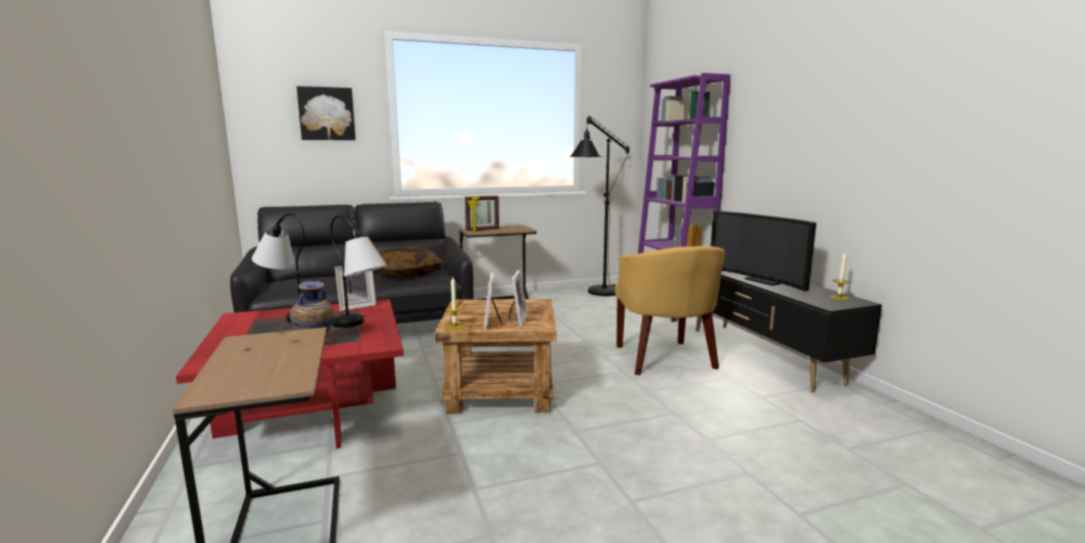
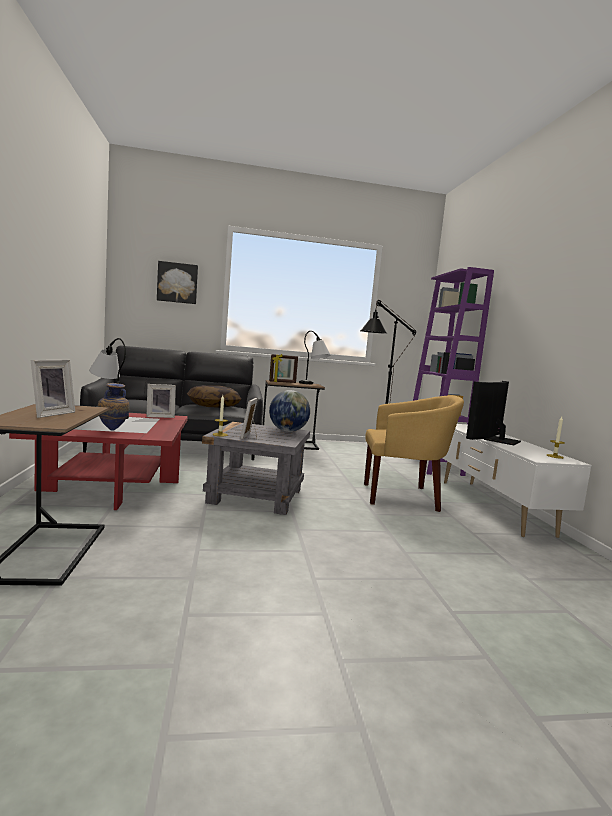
camera: 10 degrees right, 5 degrees down
table lamp [330,215,387,328] -> table lamp moved to [299,331,331,384]
brown side table [435,299,557,414] -> grey side table [202,422,310,515]
picture frame [508,270,527,326] -> picture frame moved to [30,360,75,418]
yellow armchair [615,246,725,375] -> yellow armchair turned 90 degrees counterclockwise [364,395,464,512]
black tv stand [696,271,882,392] -> white tv stand [443,424,591,538]
television [711,211,816,292] -> television turned 60 degrees clockwise [466,381,521,445]
none -> globe [269,390,310,432]

